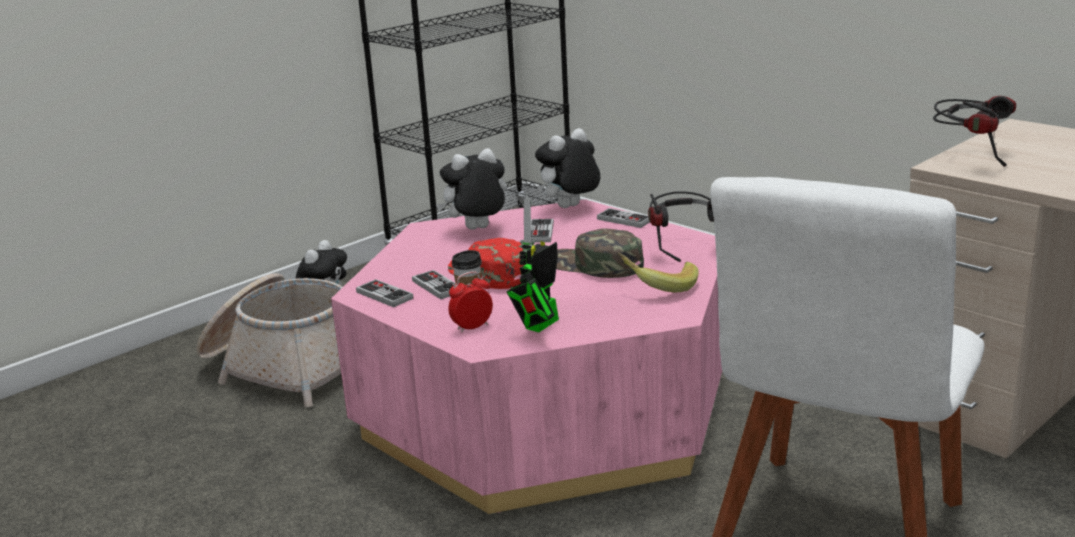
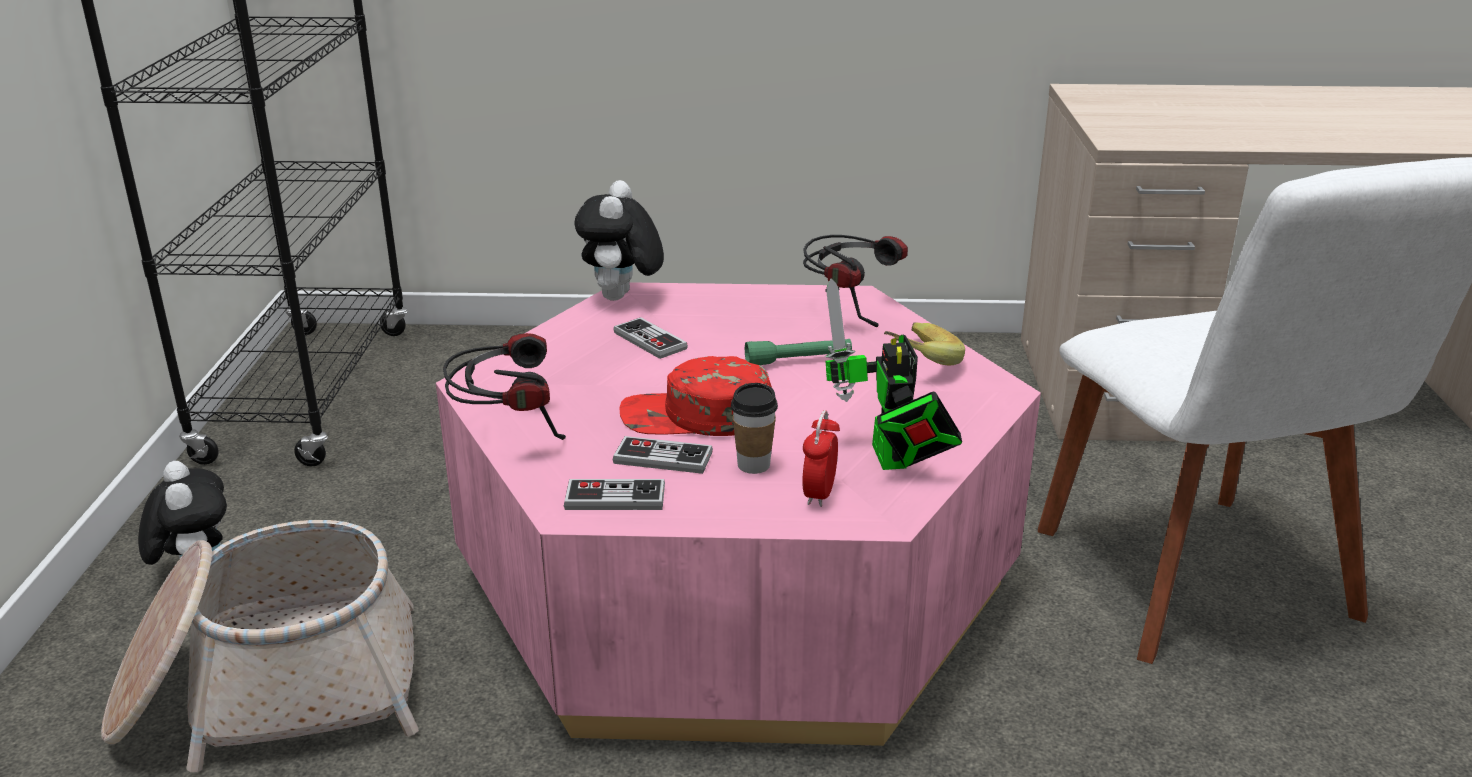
camera: 45 degrees left, 5 degrees up
plush toy [436,148,507,230] -> none
green cap [556,228,644,278] -> green flashlight [745,339,852,365]
game controller [597,208,650,228] -> none
headphones [933,96,1016,167] -> headphones moved to [443,333,566,440]

